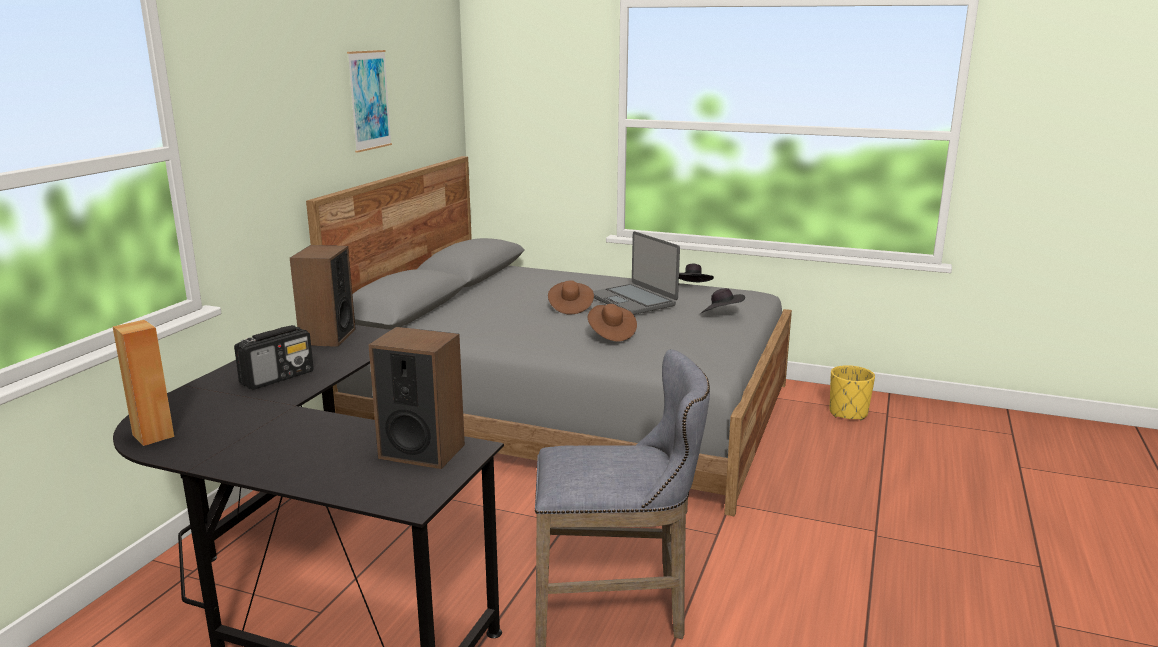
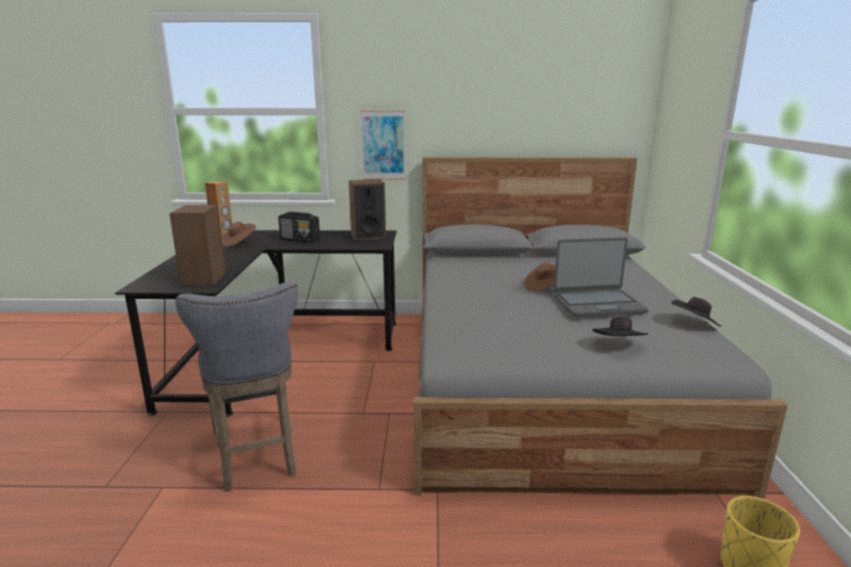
camera: 70 degrees right, 0 degrees up
picture [347,50,392,153] -> picture moved to [360,110,406,180]
brown hat [588,304,637,342] -> brown hat moved to [222,222,256,247]
laptop [593,231,680,315] -> laptop turned 135 degrees counterclockwise [553,237,648,317]

